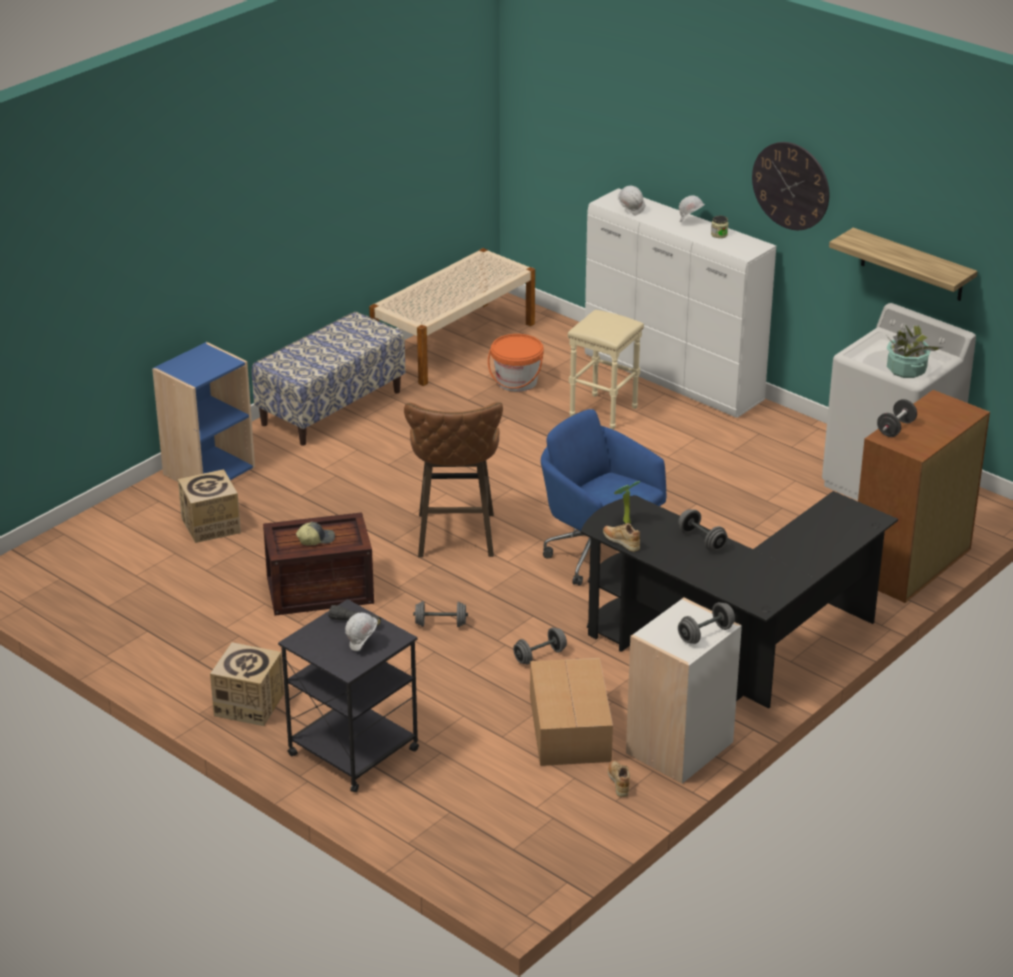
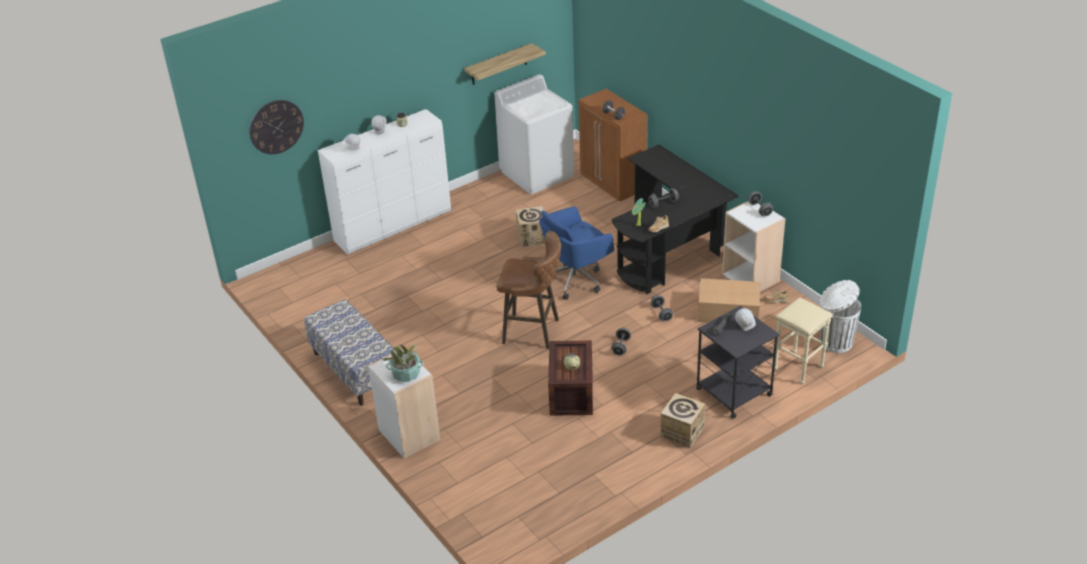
camera: 75 degrees left, 5 degrees up
blue bookcase [152,342,255,482] -> white bookcase [368,349,440,459]
cardboard box [178,469,241,543] -> cardboard box moved to [516,206,545,247]
beige bench [369,248,535,386] -> none
orange bucket [488,334,544,392] -> none
beige stool [568,310,644,429] -> beige stool moved to [775,298,833,384]
wall clock [752,142,829,230] -> wall clock moved to [249,100,304,154]
potted plant [887,324,943,378] -> potted plant moved to [382,344,424,382]
none -> white trash can [820,280,861,353]

